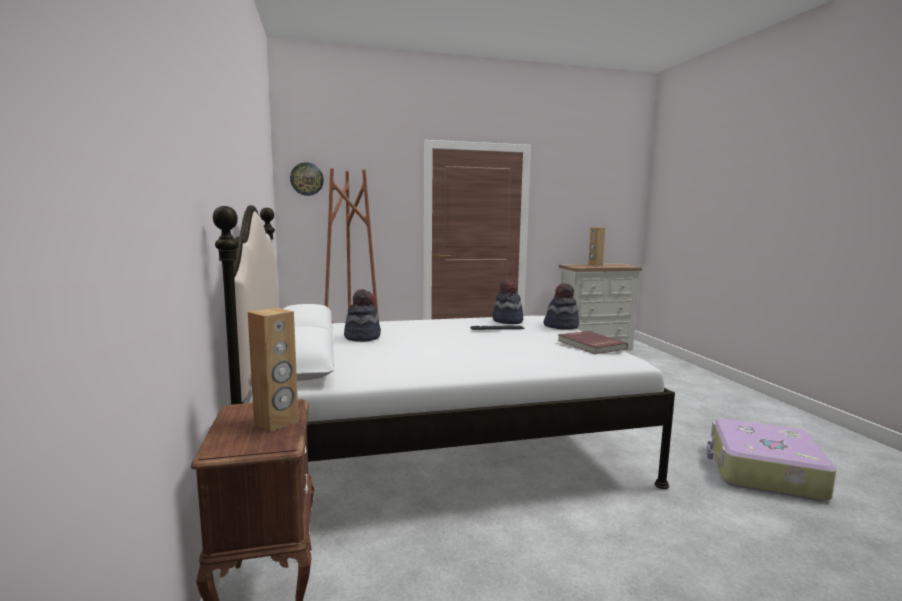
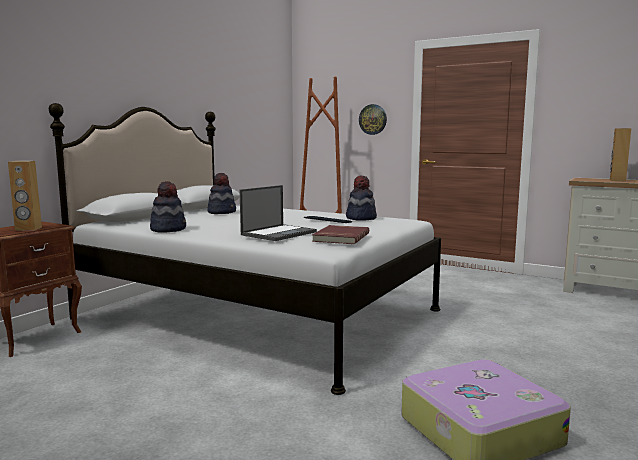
camera: 45 degrees right, 0 degrees up
wall clock [290,162,324,196] -> wall clock moved to [359,104,387,135]
hat [543,283,579,330] -> hat moved to [150,181,186,233]
none -> laptop [240,185,317,241]

